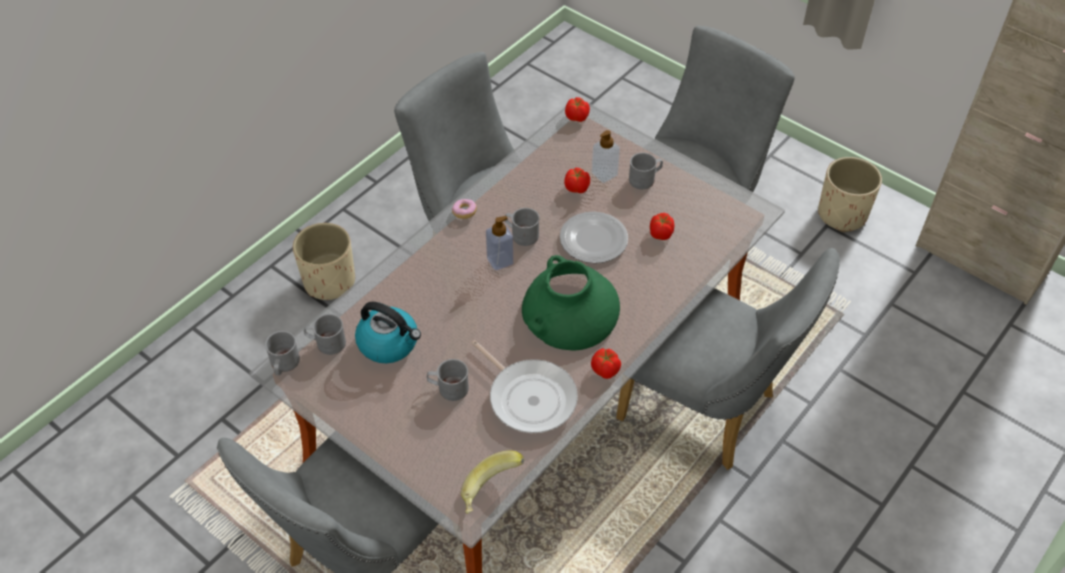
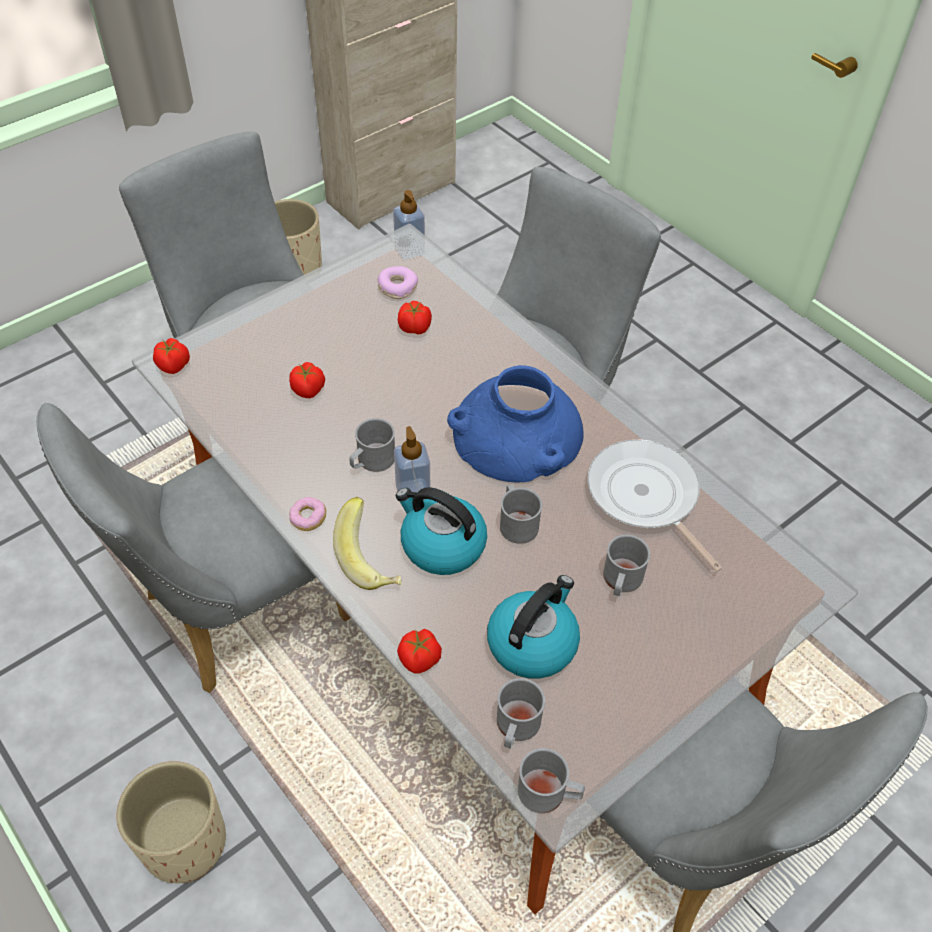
camera: 80 degrees left, 0 degrees up
banana [461,450,524,514] -> banana moved to [333,497,401,590]
frying pan [471,340,578,433] -> frying pan turned 90 degrees counterclockwise [587,439,722,572]
green vase [522,255,620,350] -> blue vase [447,365,584,483]
plate [560,211,628,263] -> none
tomato [591,348,621,379] -> tomato moved to [397,629,442,674]
soap dispenser [592,130,620,183] -> soap dispenser moved to [393,190,425,260]
grey mug [629,153,663,189] -> grey mug moved to [500,485,542,544]
none -> donut [378,266,418,299]
none -> kettle [396,487,487,575]

